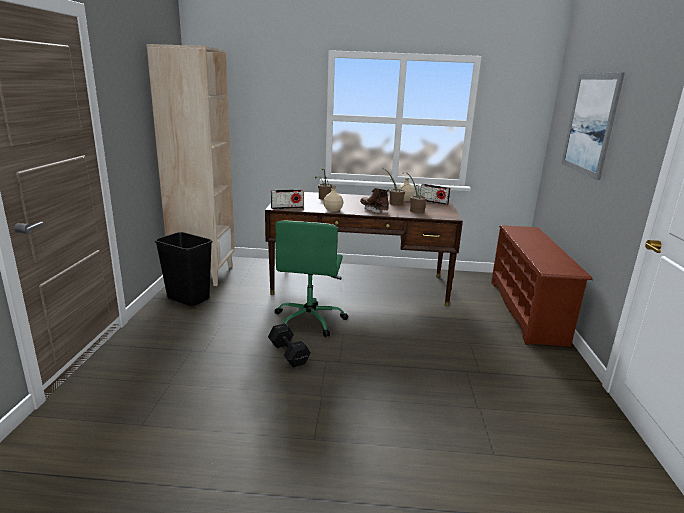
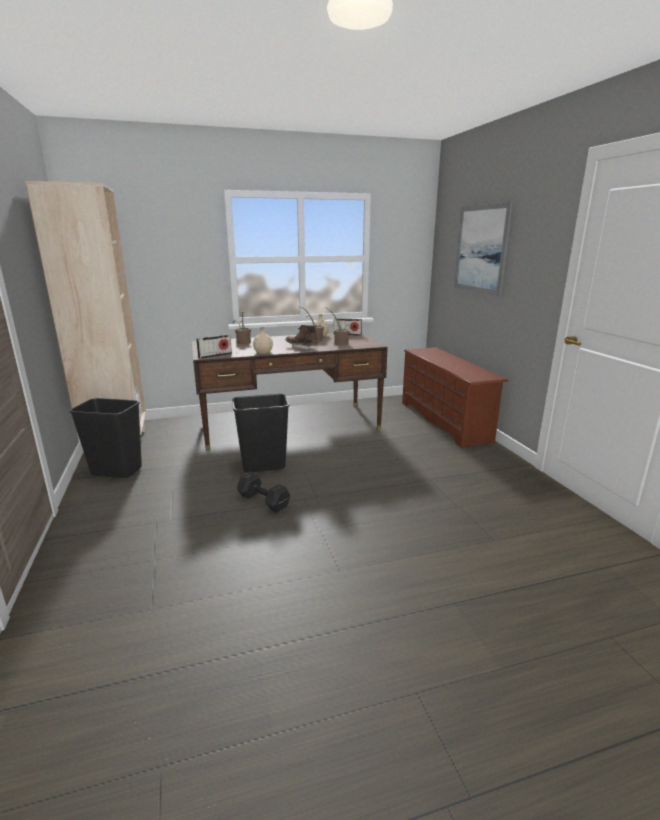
camera: 20 degrees left, 0 degrees up
green office chair [274,221,348,337] -> black trash can [232,394,289,473]

